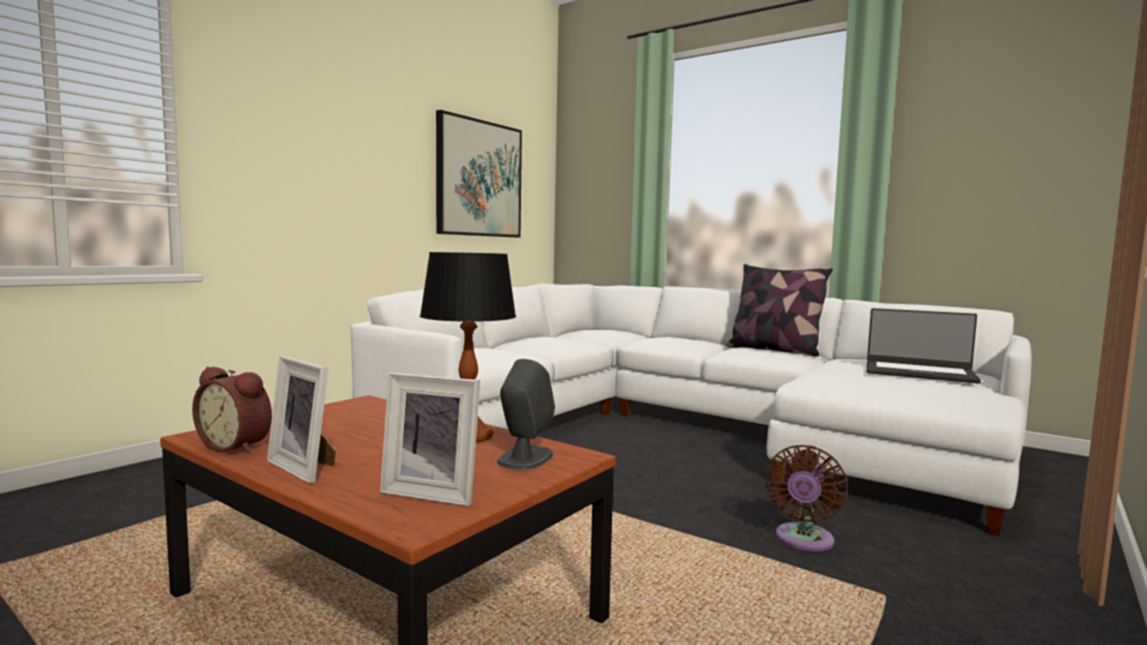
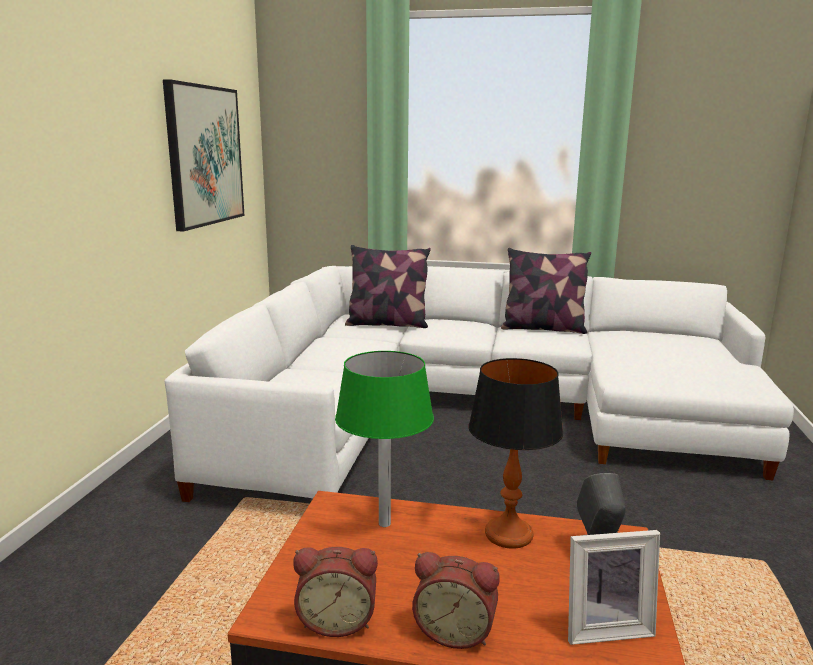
camera: 25 degrees left, 10 degrees up
picture frame [267,356,336,483] -> alarm clock [412,552,500,649]
brown fan [765,445,848,551] -> none
laptop [867,308,981,383] -> none
none -> green table lamp [335,351,434,527]
none -> pillow [345,245,431,328]

